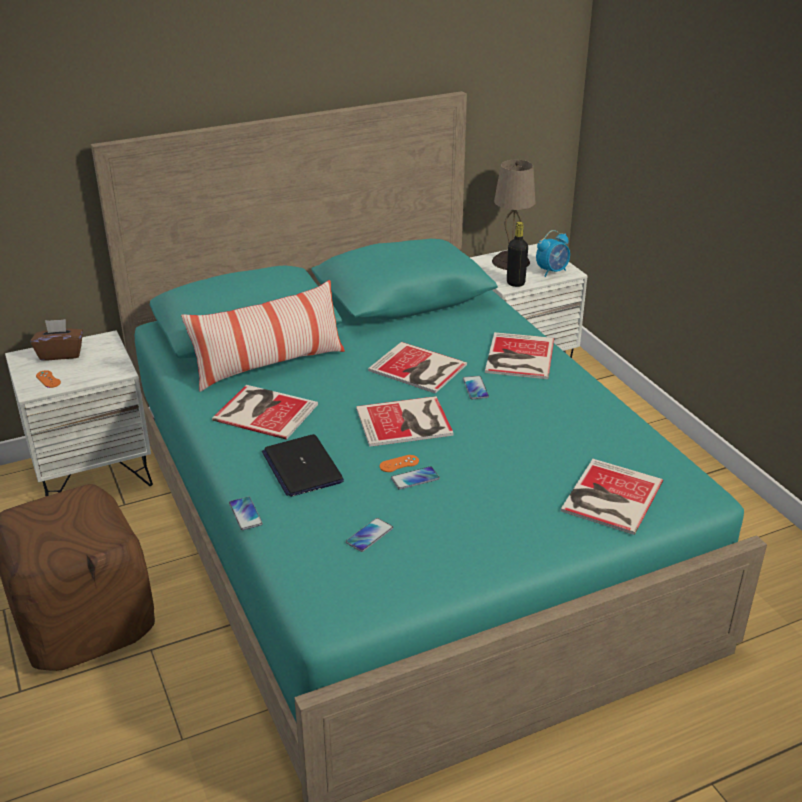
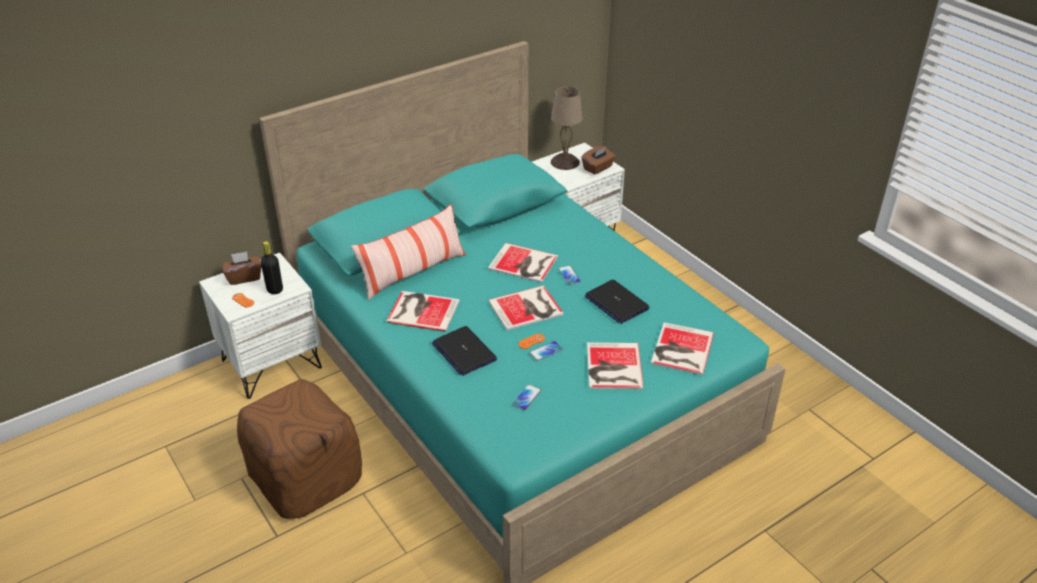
camera: 10 degrees left, 5 degrees up
phone [229,497,263,530] -> none
book [485,332,554,379] -> book moved to [587,342,644,390]
black bottle [507,222,528,287] -> black bottle moved to [260,241,283,294]
alarm clock [536,230,570,277] -> brown tissue box [582,145,616,175]
none -> laptop [585,280,650,324]

